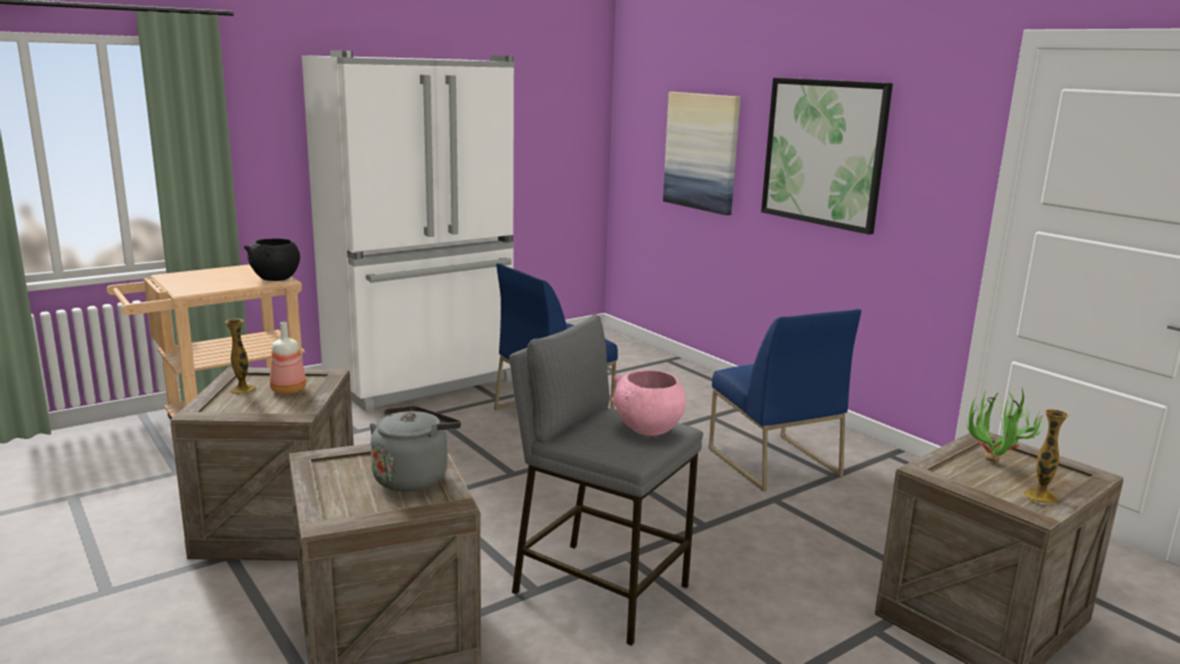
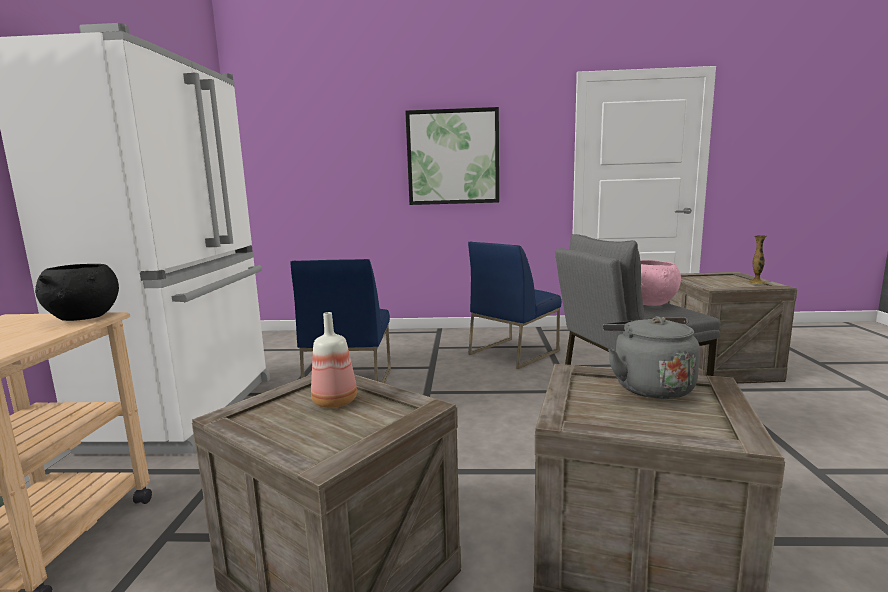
camera: 50 degrees left, 5 degrees down
vase [225,319,257,394] -> none
picture [663,92,740,215] -> none
blue chair [709,309,861,492] -> blue chair turned 120 degrees clockwise [468,241,561,369]
potted plant [966,387,1047,462] -> none

